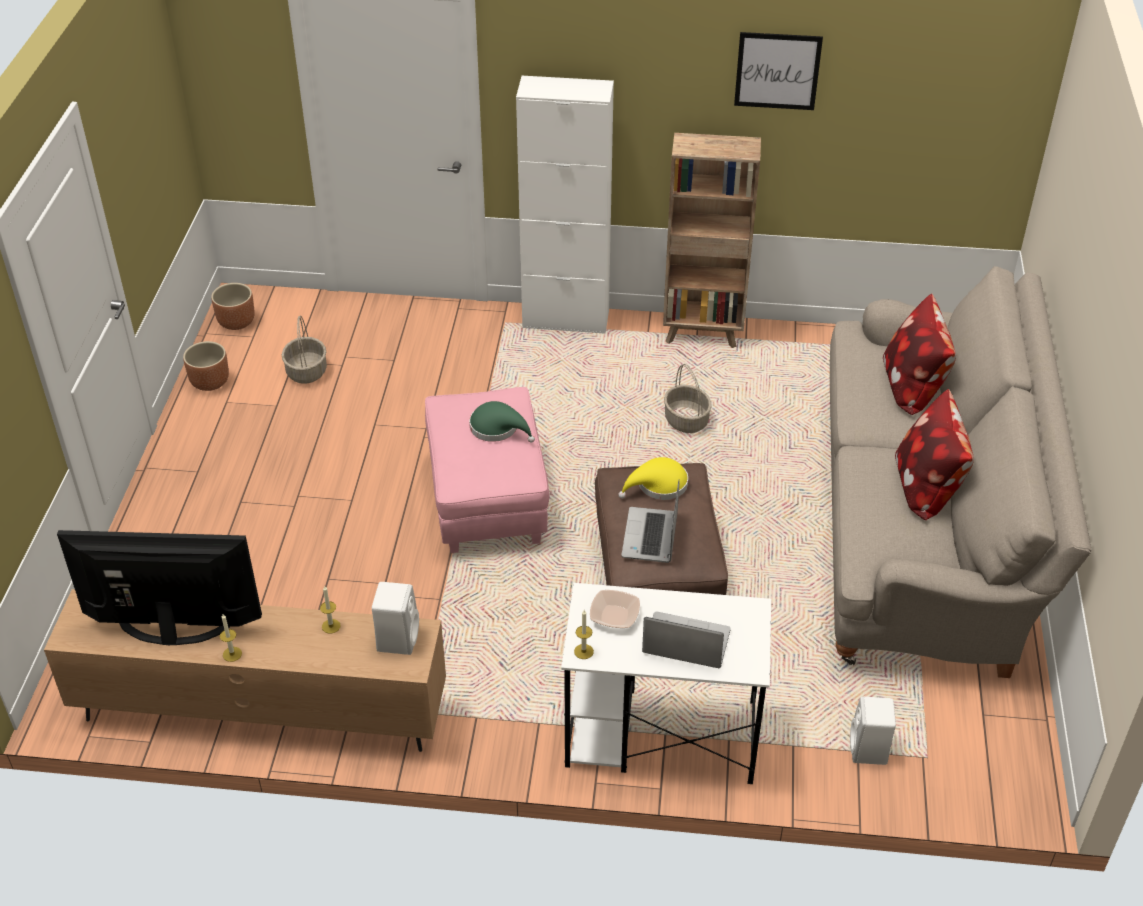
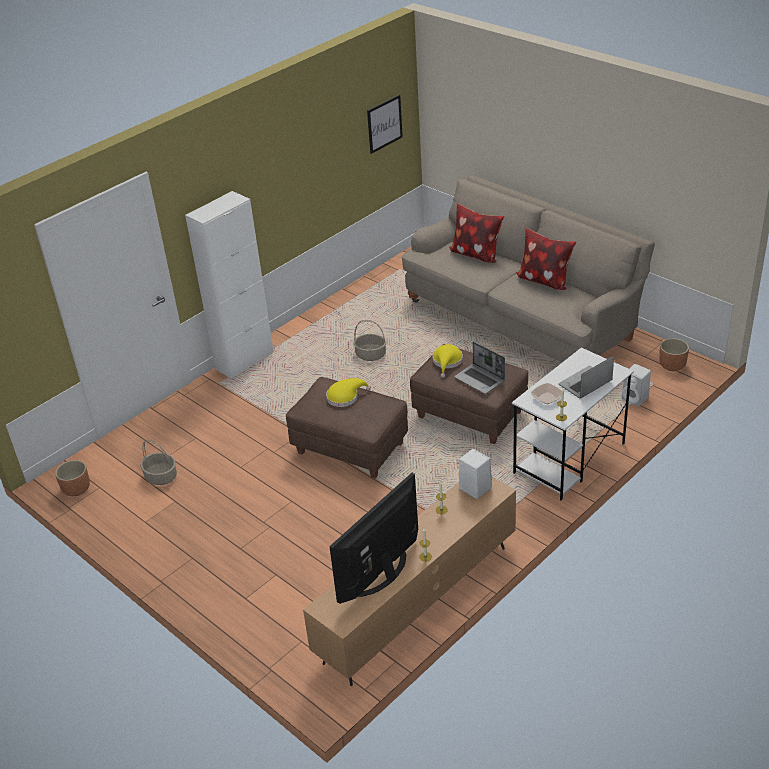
camera: 50 degrees left, 5 degrees down
brown planter [183,341,229,391] -> brown planter moved to [659,338,689,371]
pink ottoman [425,387,549,553] -> brown ottoman [286,377,408,479]
green hat [469,401,535,443] -> yellow hat [326,378,371,407]
brown bookcase [663,133,761,348] -> none
picture [734,32,823,110] -> picture moved to [367,95,403,154]

